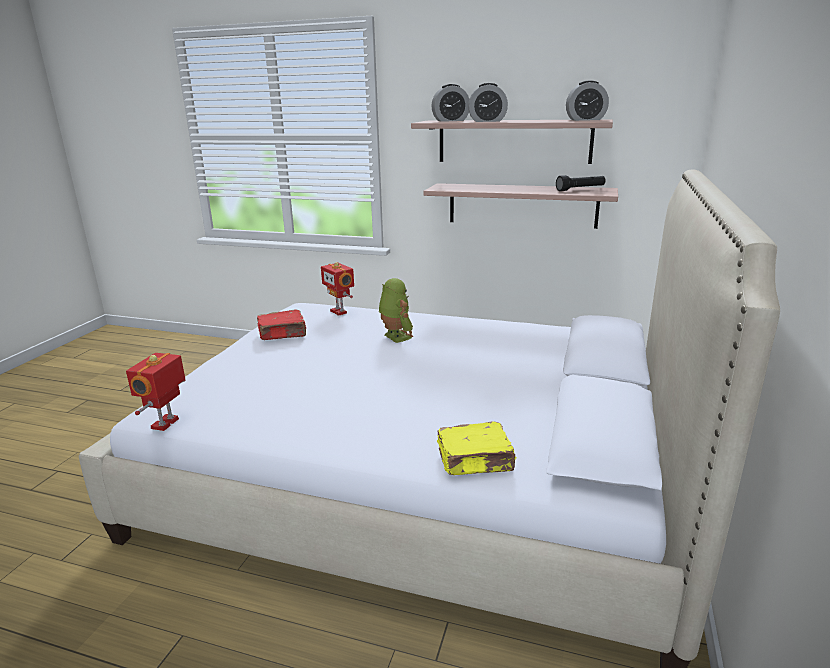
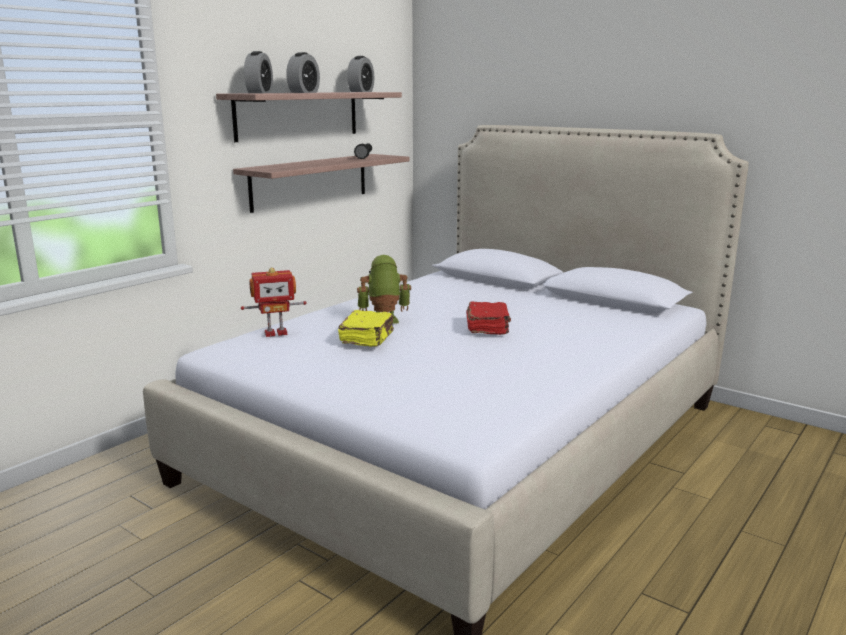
camera: 70 degrees left, 5 degrees down
toy robot [126,353,185,431] -> none
red book [257,310,306,340] -> red book moved to [466,301,511,335]
yellow book [437,421,517,475] -> yellow book moved to [338,310,394,347]

